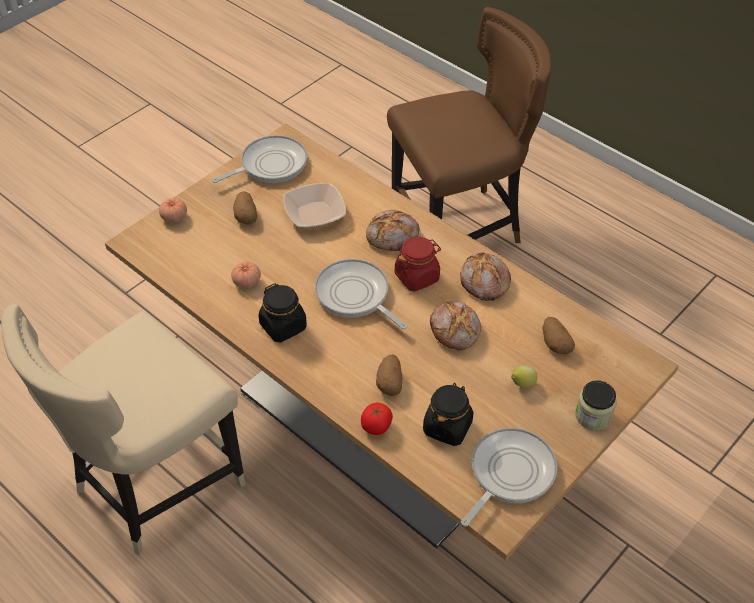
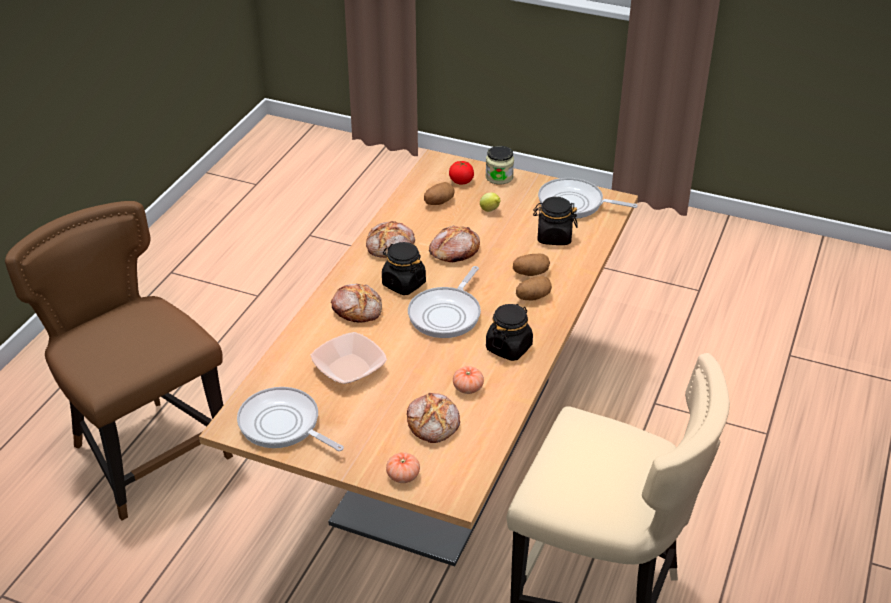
camera: 110 degrees left, 10 degrees down
potato [233,191,257,224] -> potato moved to [516,276,552,301]
tomato [361,403,393,435] -> tomato moved to [449,161,474,185]
red jar [395,236,441,292] -> black jar [382,242,426,295]
none -> bread [407,393,460,443]

